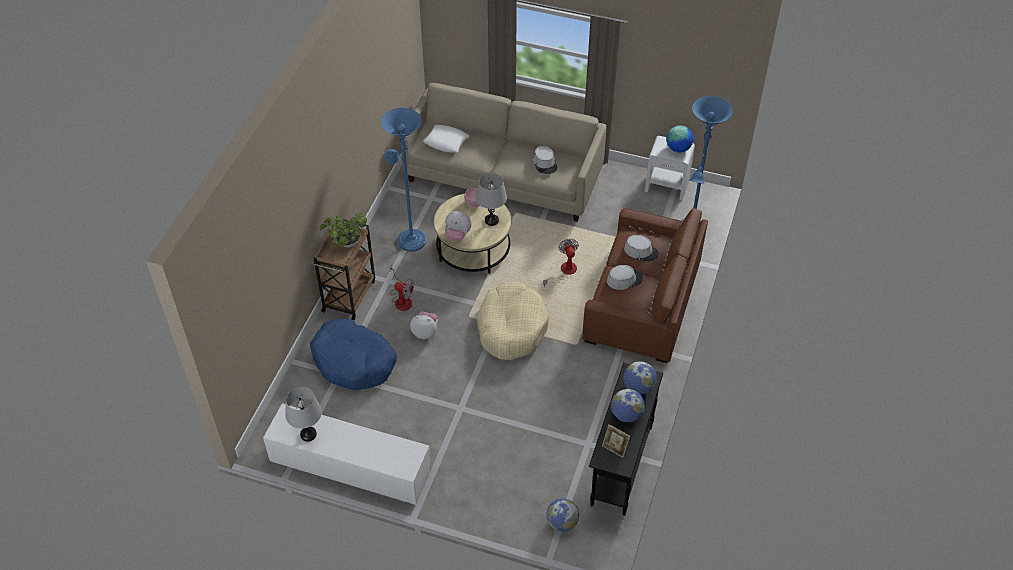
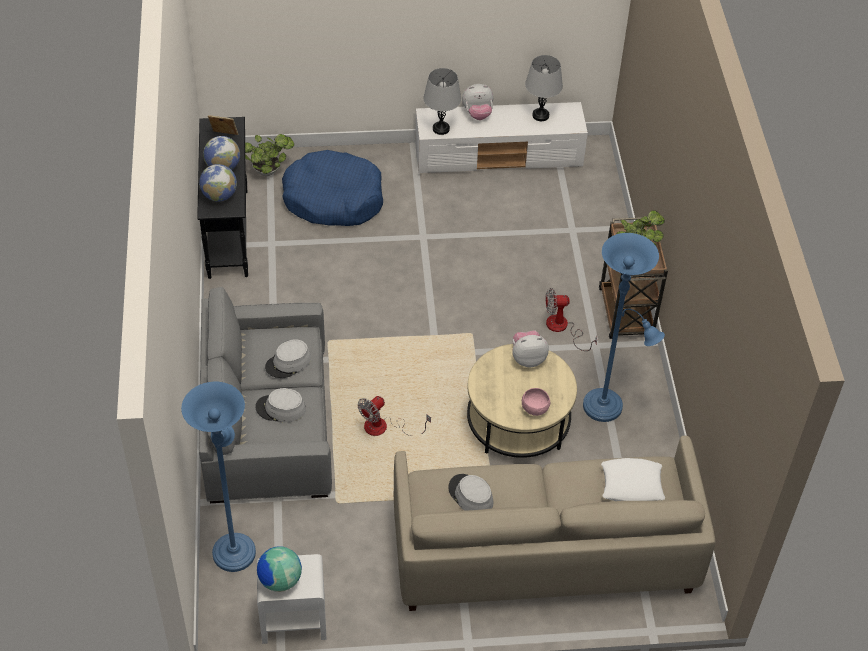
camera: 155 degrees right, 0 degrees up
blue dog bed [310,319,397,391] -> blue dog bed moved to [282,150,383,226]
plush toy [410,311,438,339] -> plush toy moved to [462,84,493,120]
grey table lamp [476,173,507,226] -> grey table lamp moved to [423,68,461,135]
beige dog bed [477,281,549,360] -> none
fan [543,239,579,287] -> fan turned 75 degrees clockwise [358,396,431,436]
globe [547,498,579,532] -> potted plant [245,134,294,176]
brown sofa [583,208,708,363] -> grey sofa [199,287,332,503]

